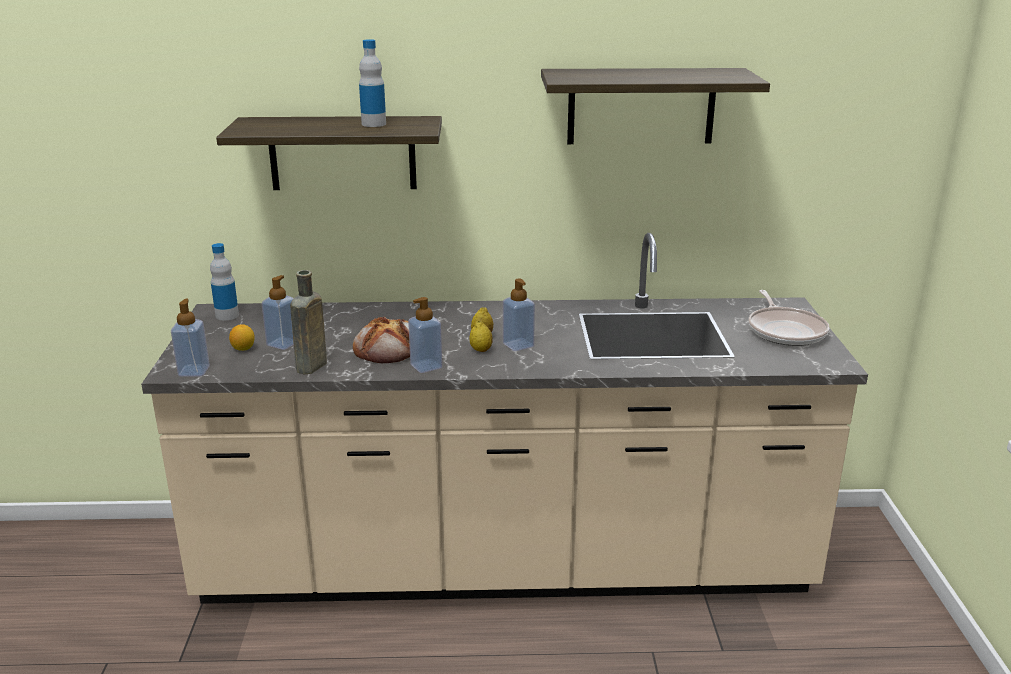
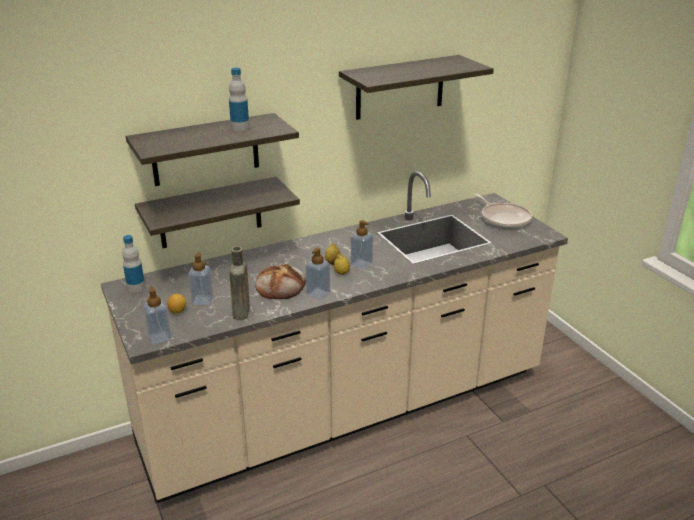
camera: 25 degrees left, 5 degrees up
none -> shelf [135,177,300,248]

